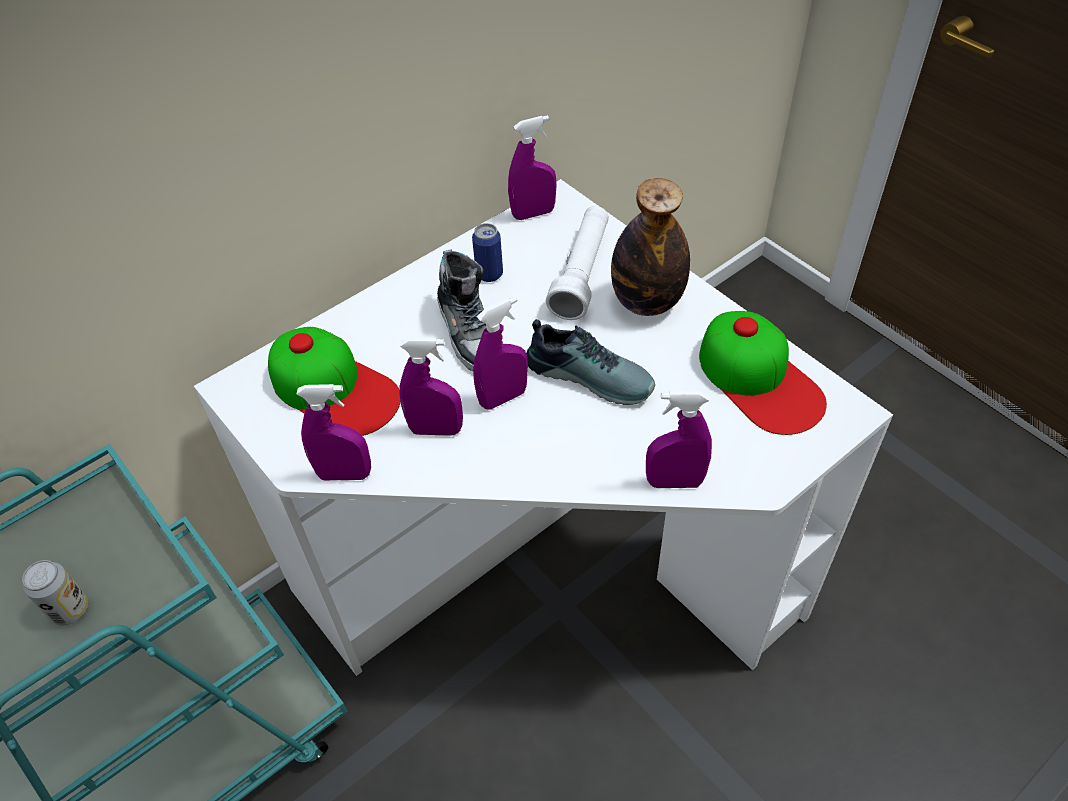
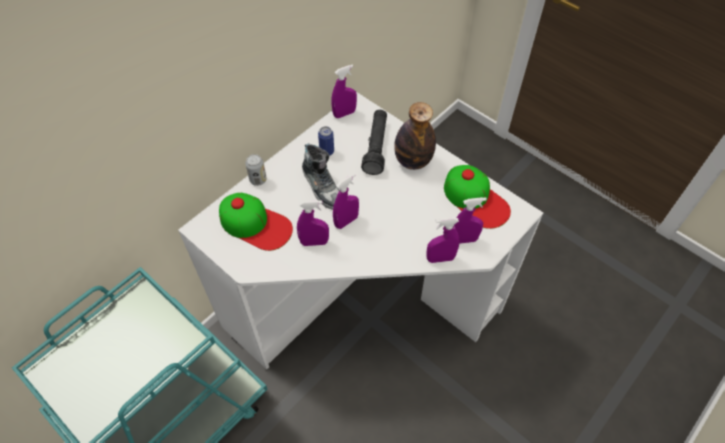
camera: 10 degrees left, 5 degrees up
can [22,560,88,626] -> can moved to [245,154,267,186]
purple spray bottle [297,384,371,480] -> purple spray bottle moved to [454,197,487,244]
shoe [526,319,655,405] -> none
white flashlight [546,206,609,320] -> black flashlight [361,110,387,175]

